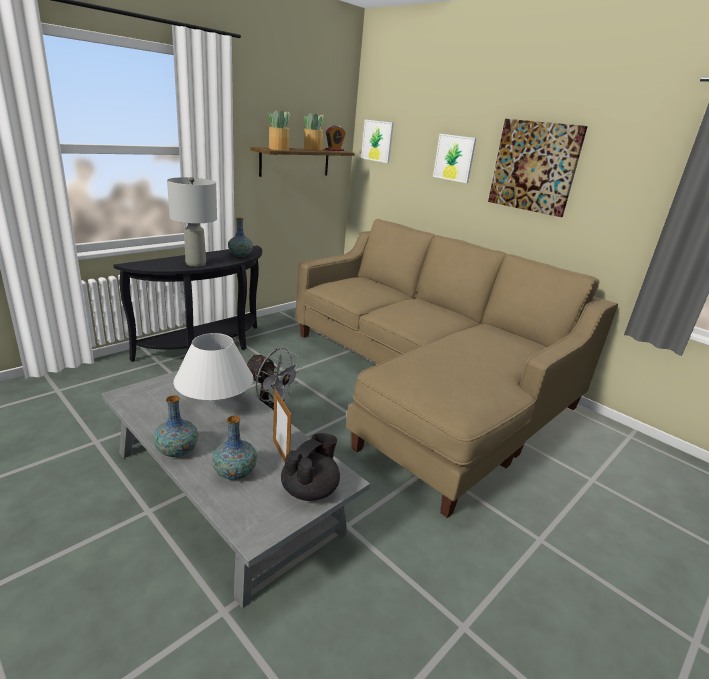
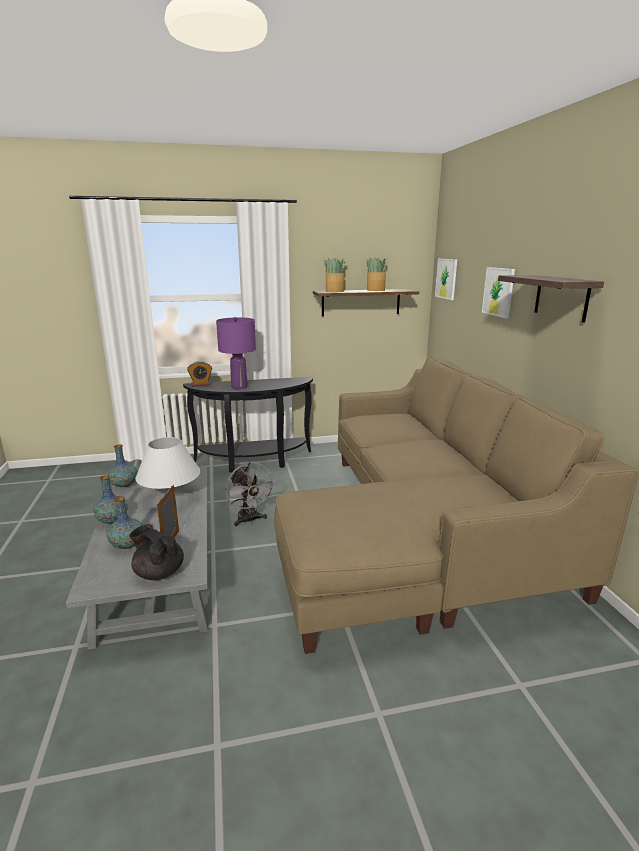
camera: 35 degrees right, 5 degrees down
grey table lamp [167,177,217,267] -> purple table lamp [216,317,256,390]
vase [228,218,253,257] -> vase moved to [108,444,138,488]
black teapot [281,433,340,501] -> black teapot turned 120 degrees counterclockwise [129,524,184,580]
alarm clock [325,125,346,151] -> alarm clock moved to [187,361,212,386]
picture [488,119,588,217] -> shelf [498,275,604,323]

